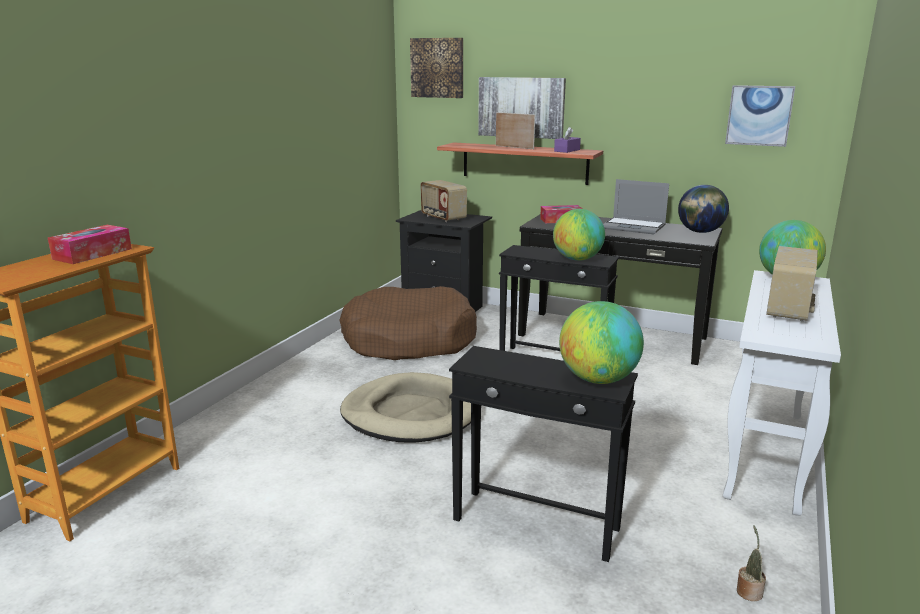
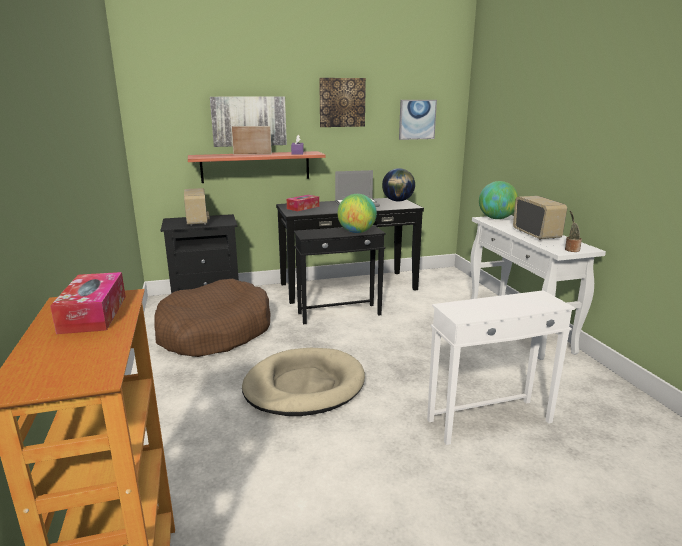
camera: 40 degrees left, 0 degrees up
picture [410,38,463,98] -> picture moved to [319,78,366,127]
radio [420,180,467,222] -> radio turned 120 degrees counterclockwise [184,188,210,226]
black side table [449,346,638,562] -> white side table [427,290,575,445]
globe [559,301,644,384] -> none
potted plant [737,526,766,601] -> potted plant moved to [565,210,582,252]

